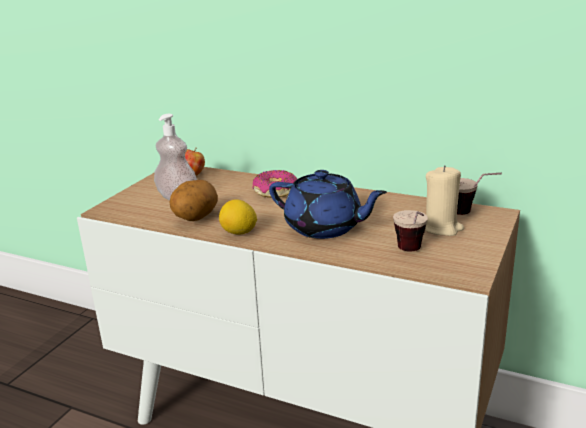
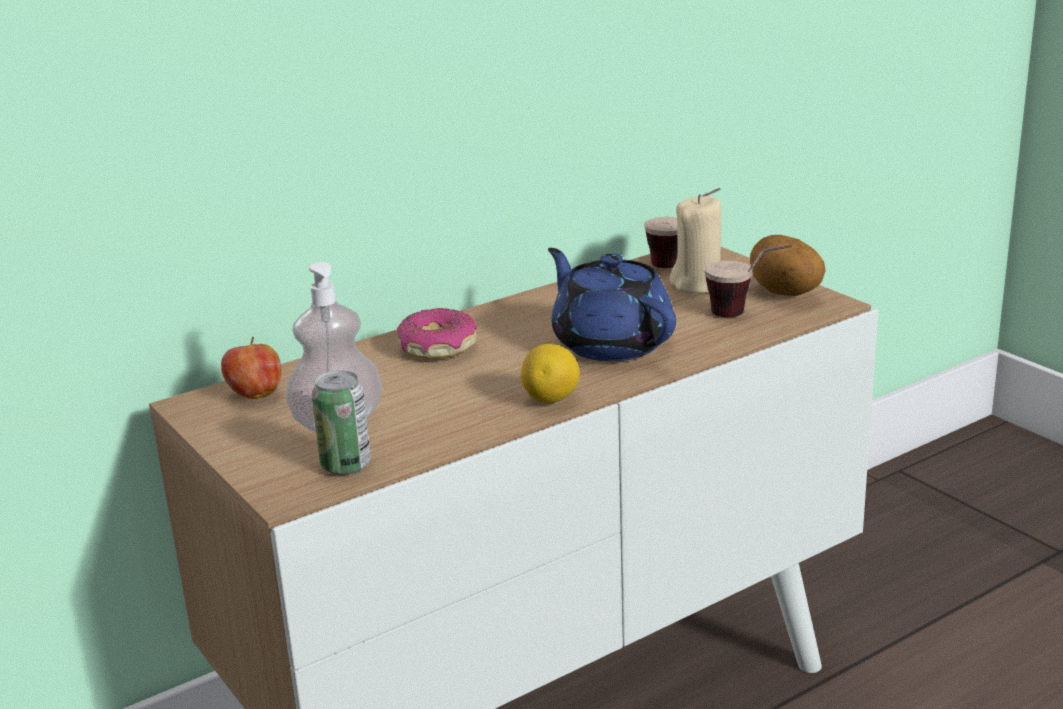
camera: 60 degrees left, 0 degrees up
potato [170,180,218,221] -> potato moved to [750,235,826,296]
blue teapot [269,170,387,239] -> blue teapot turned 90 degrees counterclockwise [548,248,676,361]
none -> can [312,370,371,475]

